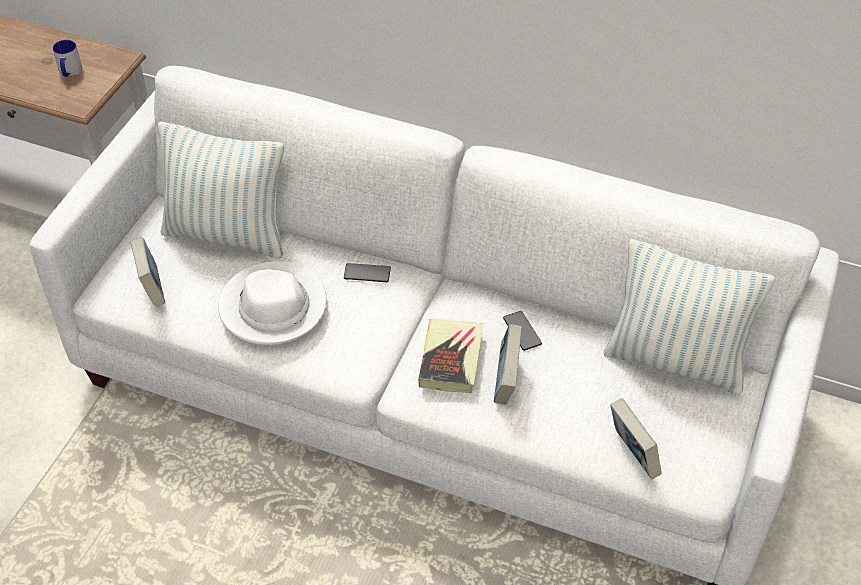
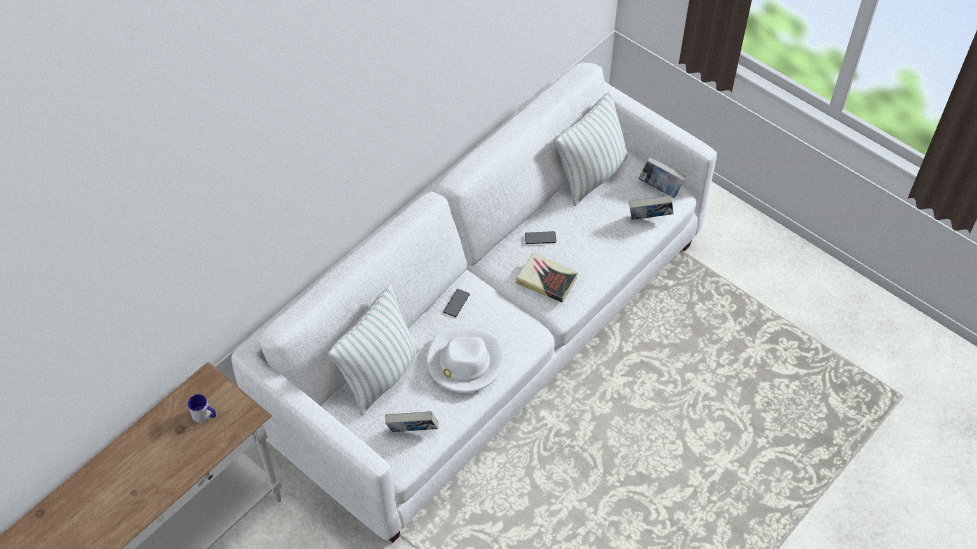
camera: 70 degrees left, 5 degrees up
book [494,324,522,405] -> book moved to [638,157,686,198]

